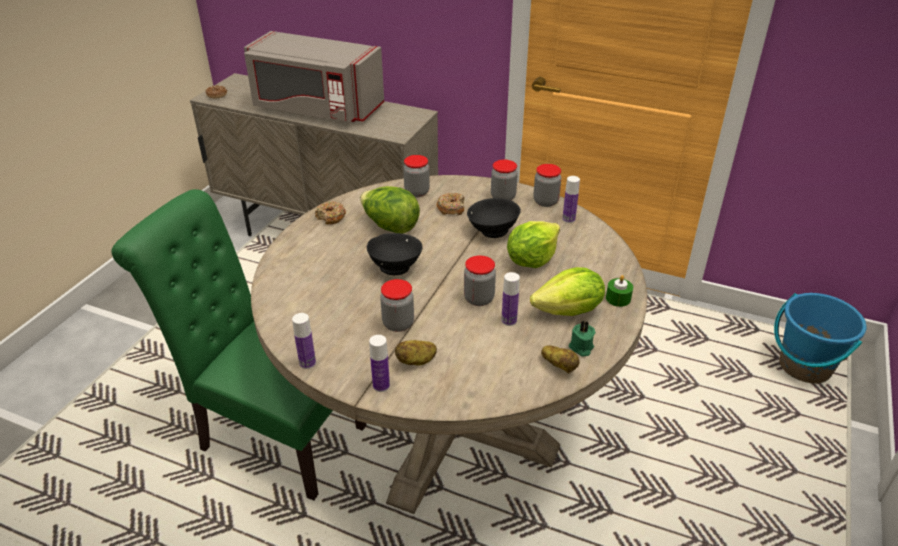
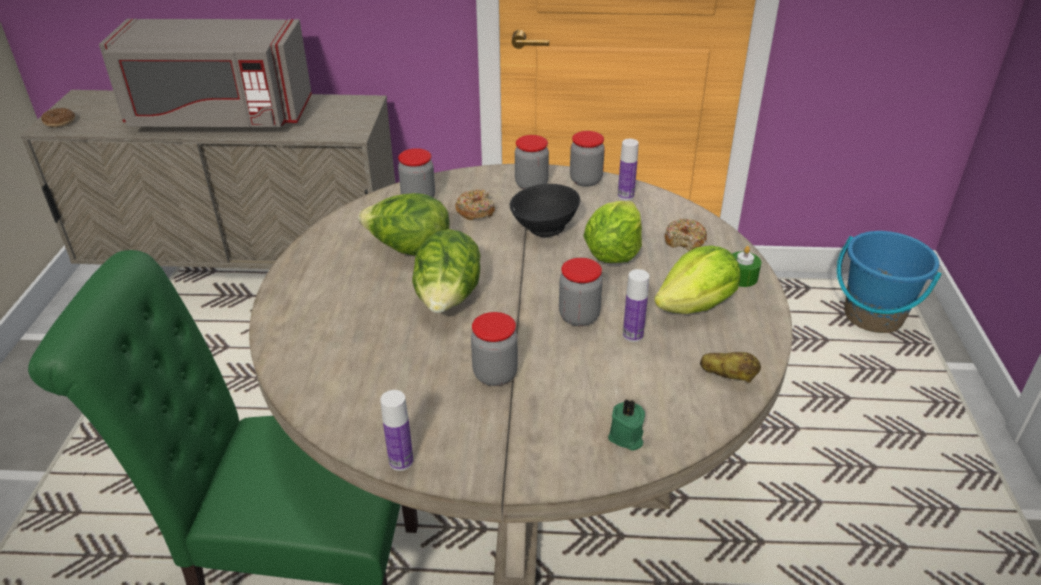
camera: 20 degrees left, 0 degrees up
donut [315,201,346,224] -> donut moved to [664,218,707,251]
black bowl [367,233,422,275] -> lettuce [412,229,481,313]
bottle [369,335,390,392] -> none
potato [395,340,437,366] -> none
green candle [569,321,595,356] -> green candle moved to [608,399,645,451]

